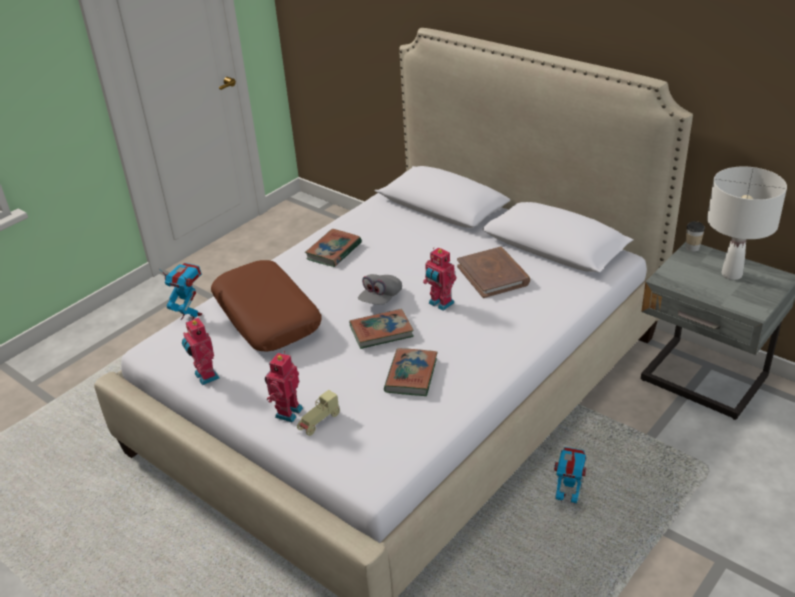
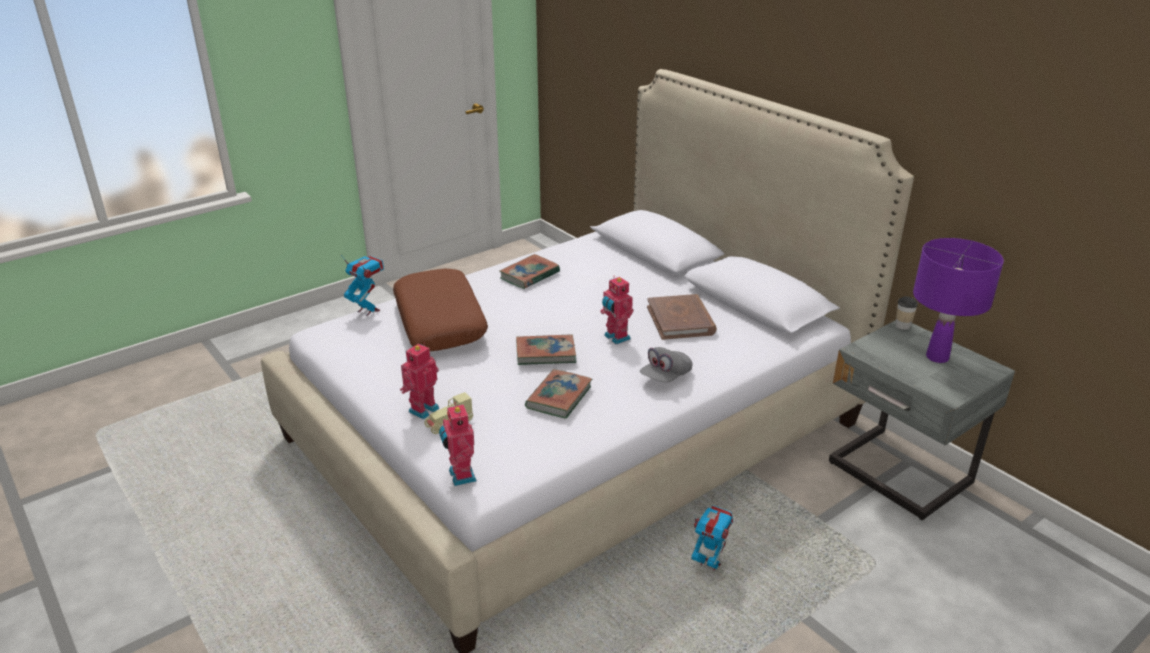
camera: 10 degrees right, 5 degrees down
toy robot [182,317,219,385] -> toy robot moved to [439,403,477,486]
grey cap [358,274,402,305] -> grey cap moved to [640,347,692,383]
white table lamp [707,166,787,280] -> purple table lamp [913,238,1004,363]

